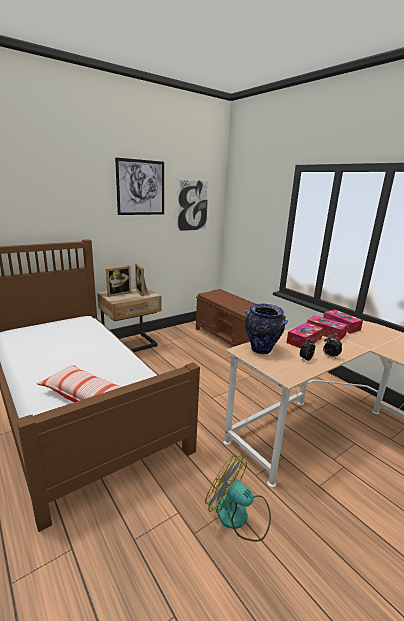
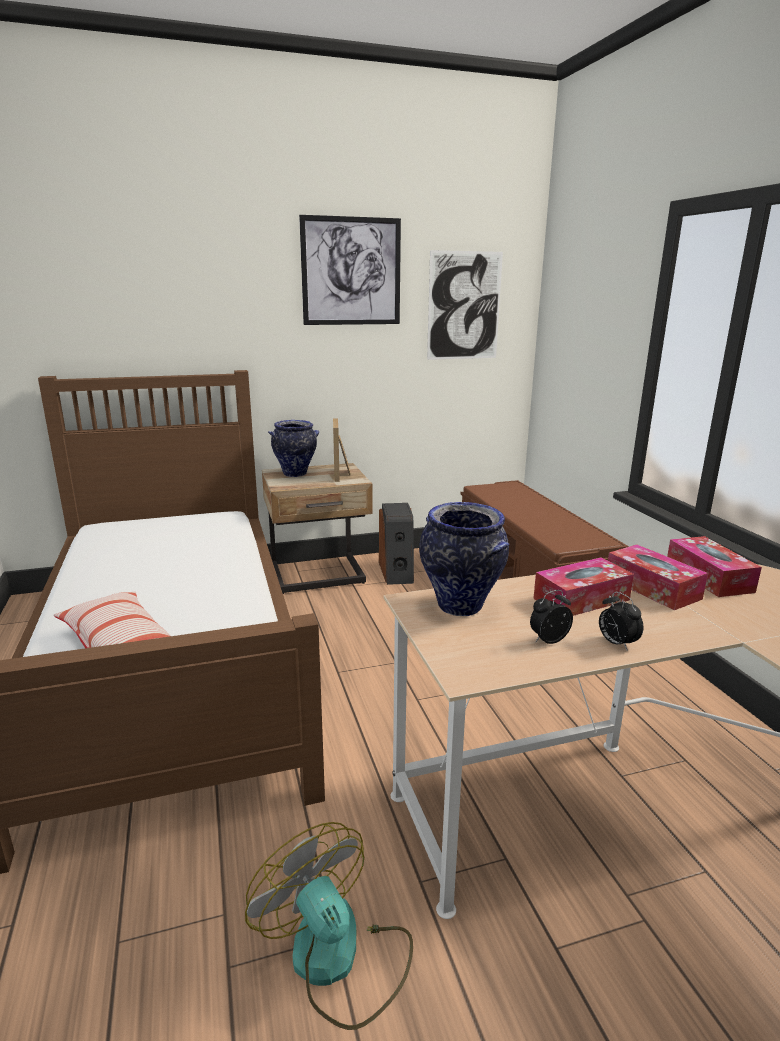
camera: 20 degrees right, 0 degrees up
picture frame [106,266,131,297] -> vase [268,420,319,477]
none -> speaker [379,503,414,585]

